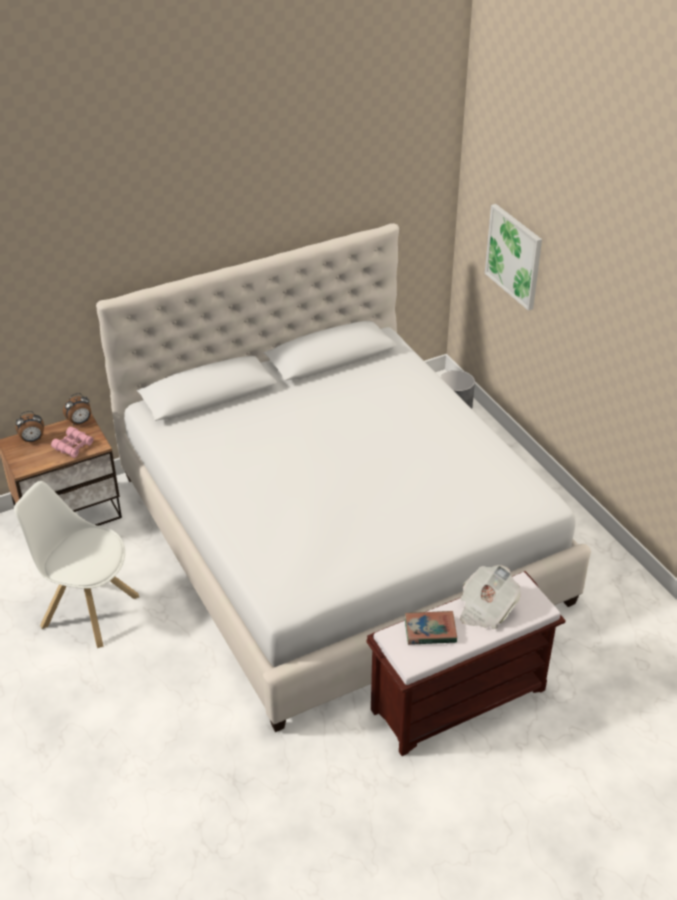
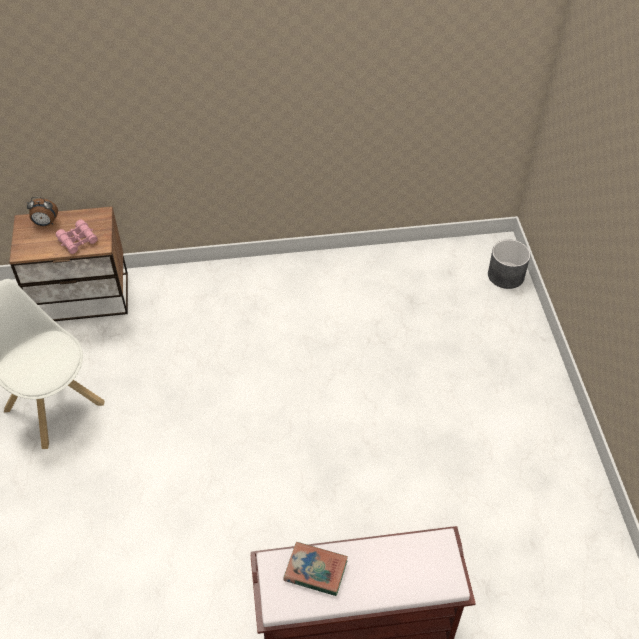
camera: 20 degrees right, 10 degrees up
alarm clock [63,393,91,425] -> none
white bed [96,223,591,732] -> none
newspaper [460,565,521,629] -> none
picture [485,204,542,311] -> none

